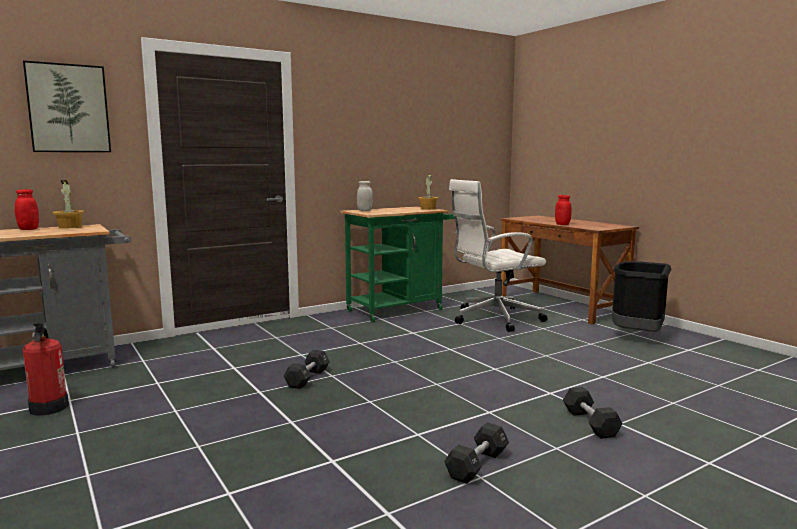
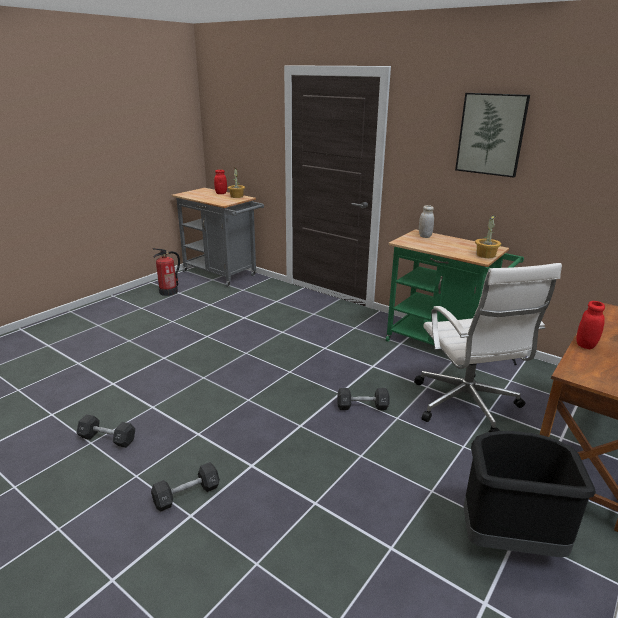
camera: 70 degrees right, 15 degrees up
picture [23,60,111,152] -> picture moved to [455,93,530,178]
black dumbbell [284,350,330,389] -> black dumbbell moved to [337,388,389,410]
white office chair [449,179,548,332] -> white office chair turned 150 degrees counterclockwise [414,263,562,432]

